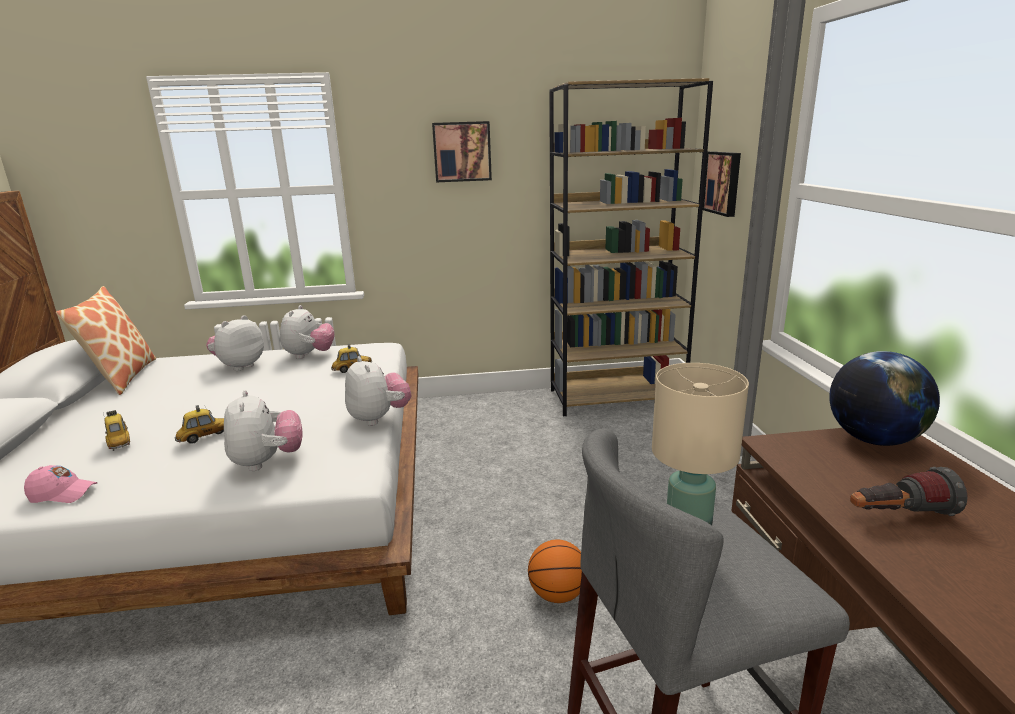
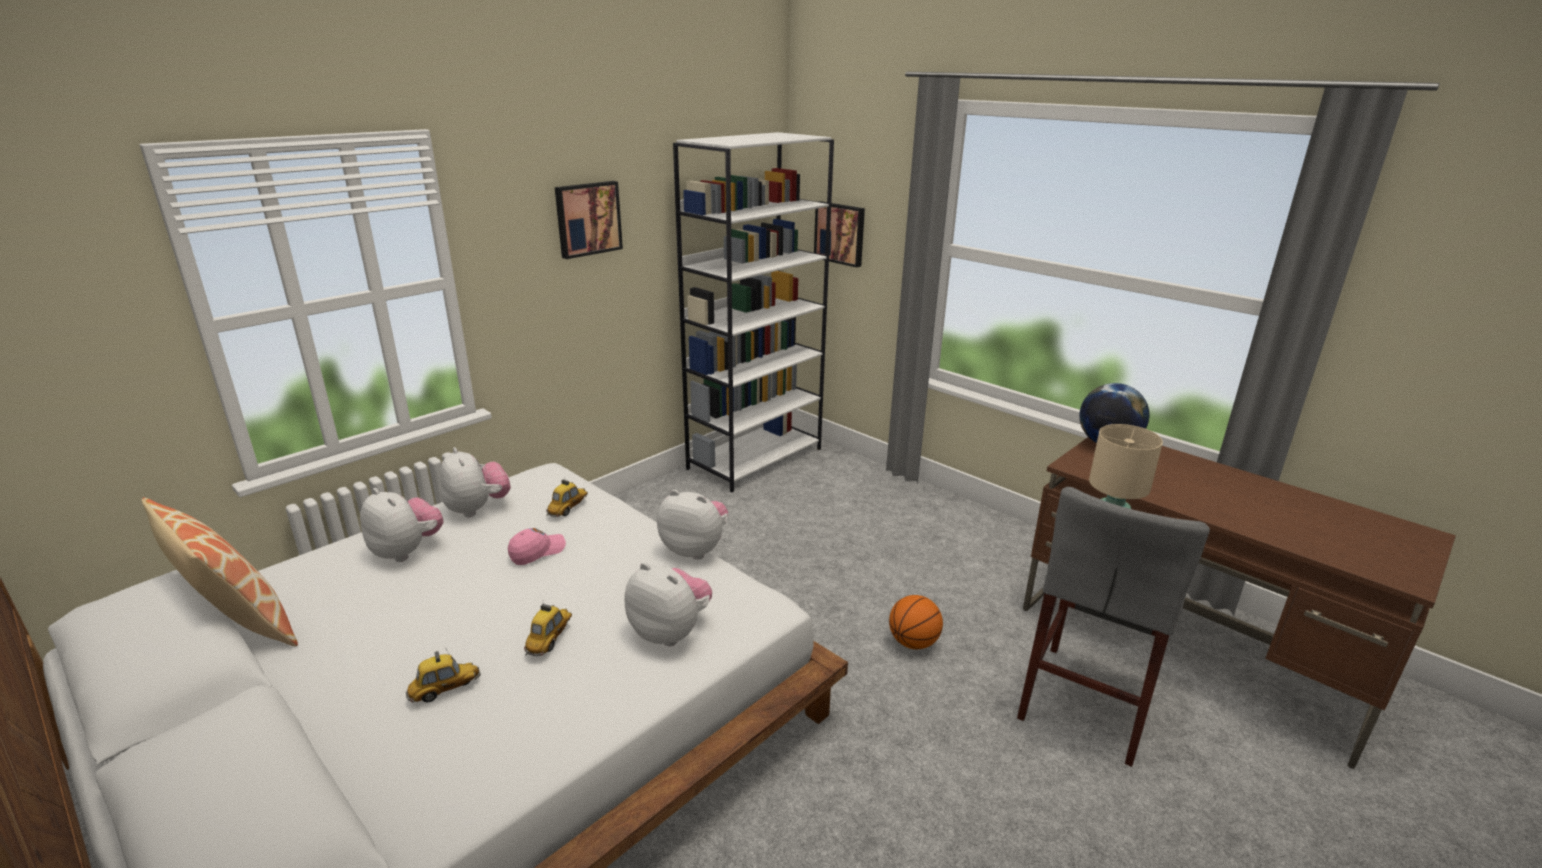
camera: 40 degrees left, 5 degrees up
pink cap [24,465,98,503] -> pink cap moved to [508,528,566,565]
toy car [104,410,130,451] -> toy car turned 135 degrees clockwise [406,647,481,703]
plush toy [206,315,264,371] -> plush toy turned 135 degrees clockwise [360,488,443,562]
brown bookcase [549,78,713,416] -> white bookcase [673,132,834,493]
flashlight [850,467,968,516] -> none

